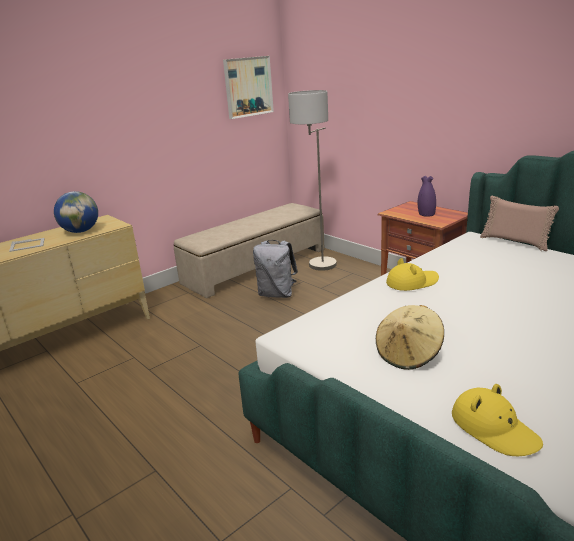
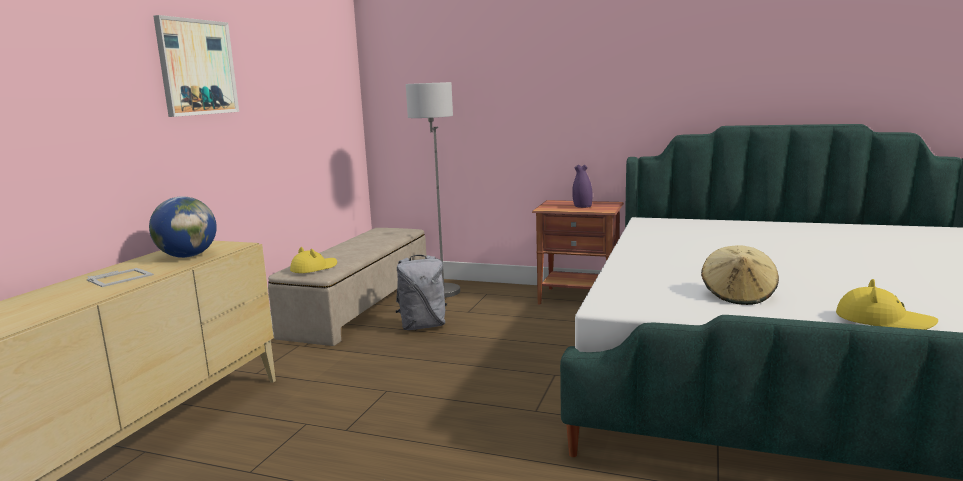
camera: 30 degrees left, 10 degrees down
picture [223,56,274,119] -> picture moved to [153,15,239,117]
yellow hat [386,258,439,291] -> yellow hat moved to [290,247,337,273]
beige pillow [480,195,559,251] -> none

